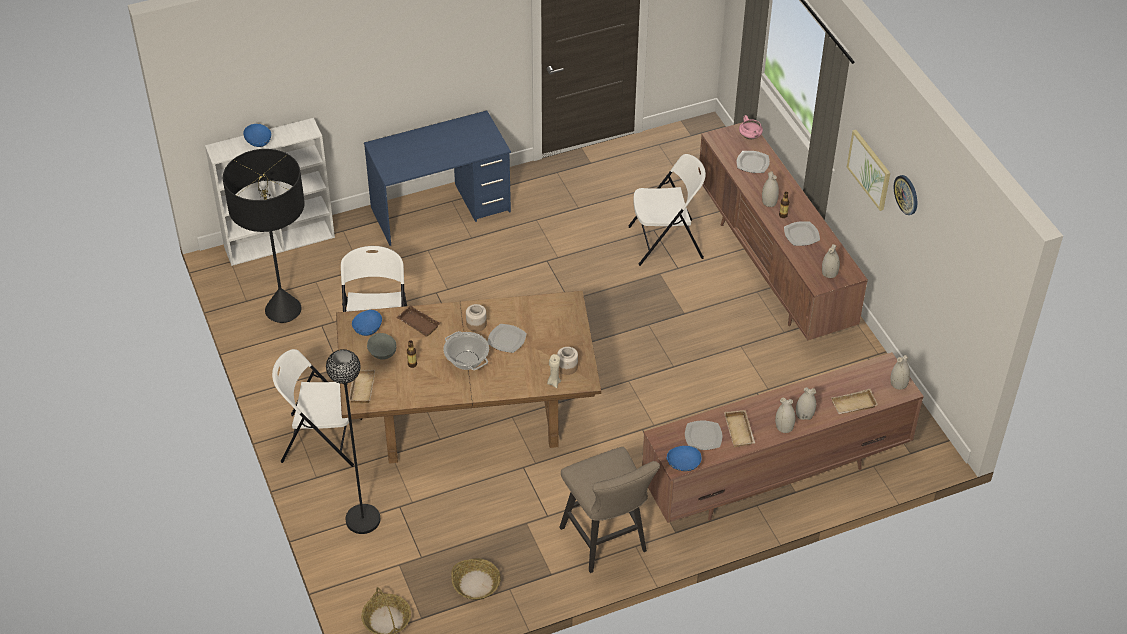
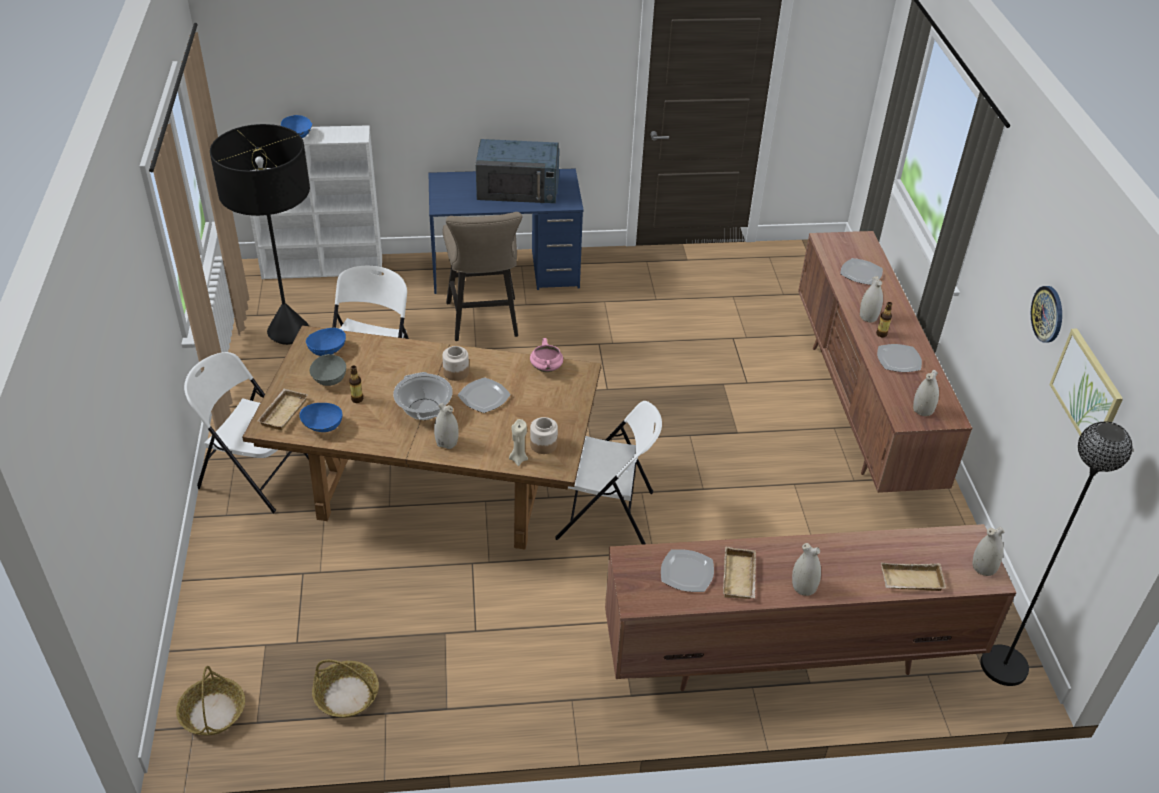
camera: 15 degrees right, 5 degrees down
black floor lamp [326,349,380,534] -> black floor lamp moved to [981,421,1133,686]
brown tray [396,305,440,337] -> none
beige stool [559,447,660,573] -> beige stool moved to [443,212,523,341]
white chair [628,154,706,266] -> white chair moved to [555,401,662,545]
blue bowl [666,446,702,471] -> blue bowl moved to [299,403,342,432]
pink cooking pot [739,115,763,139] -> pink cooking pot moved to [530,338,563,372]
white vase [796,387,816,420] -> white vase moved to [434,402,459,449]
picture [847,130,890,211] -> picture moved to [1049,329,1123,436]
none -> blue microwave [476,139,560,203]

